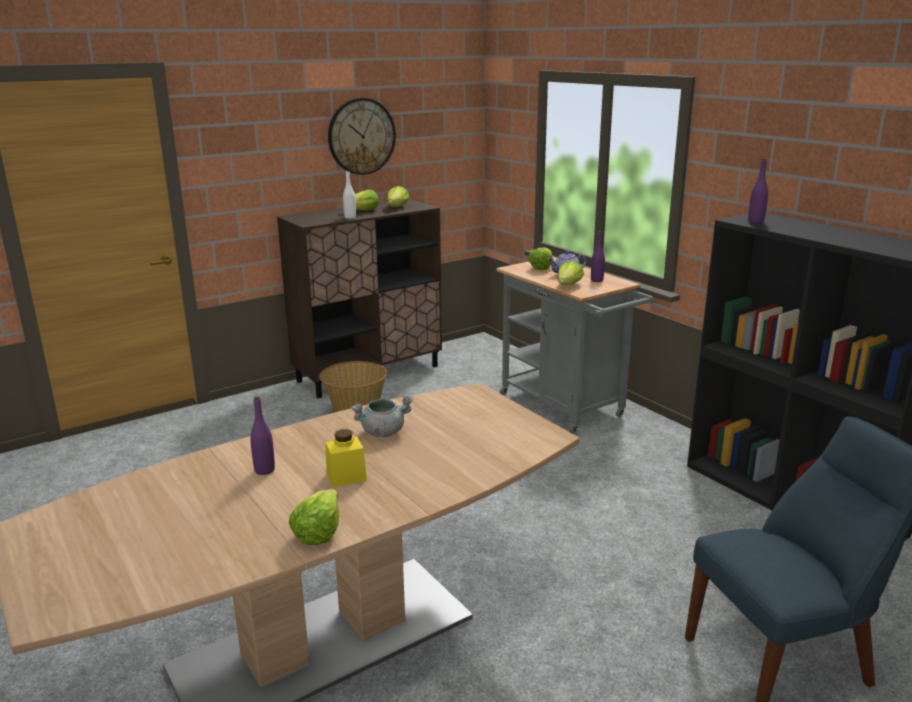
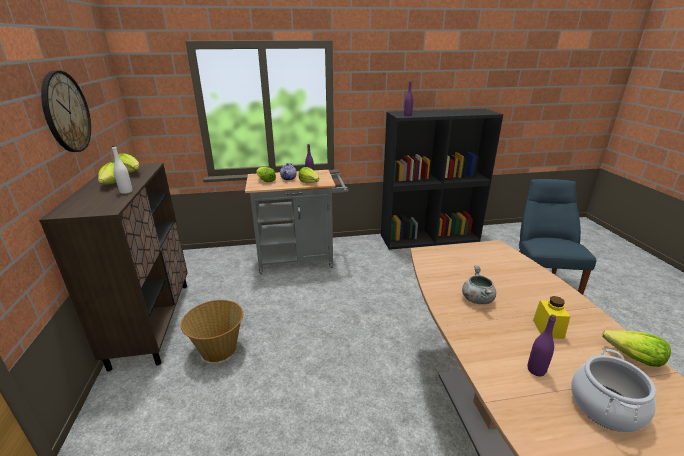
camera: 65 degrees left, 5 degrees up
none -> cooking pot [571,349,656,433]

